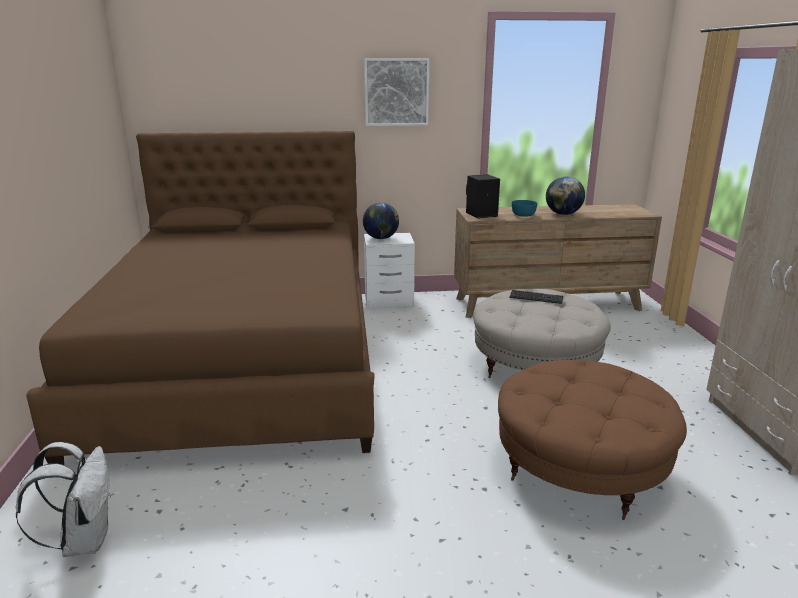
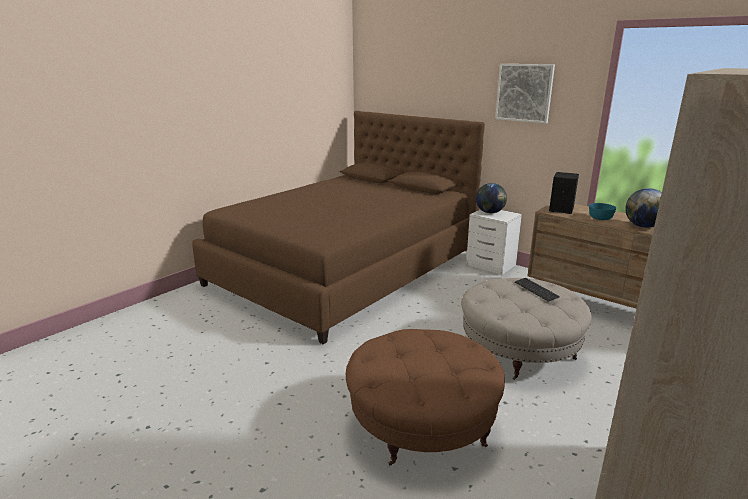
camera: 45 degrees right, 0 degrees up
white backpack [16,442,111,557] -> none

